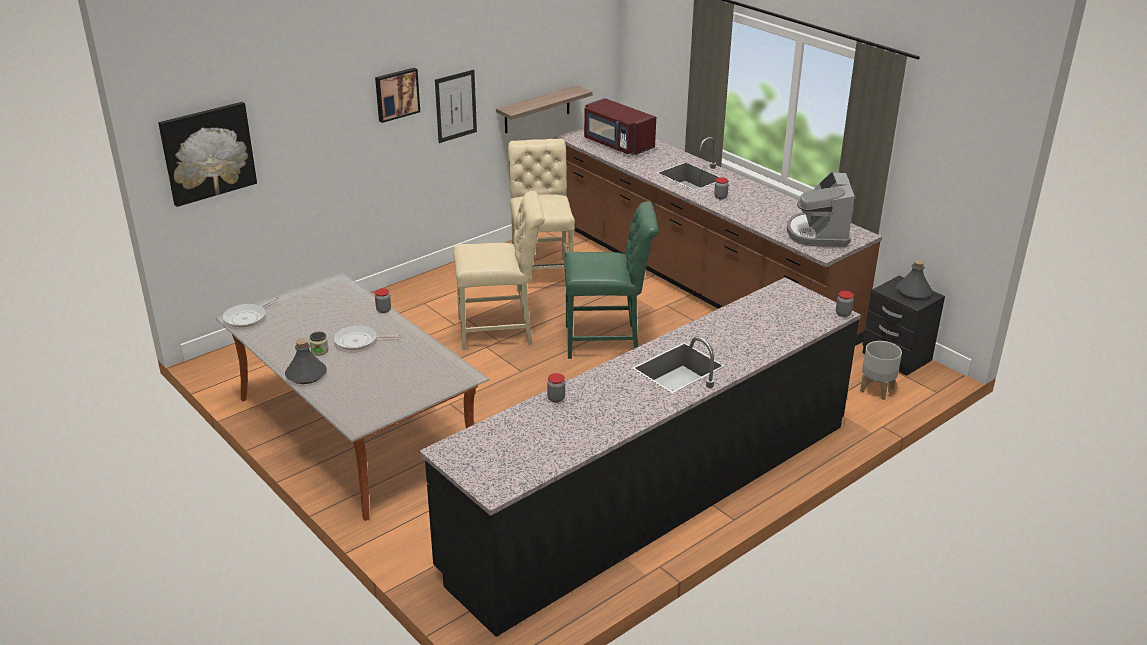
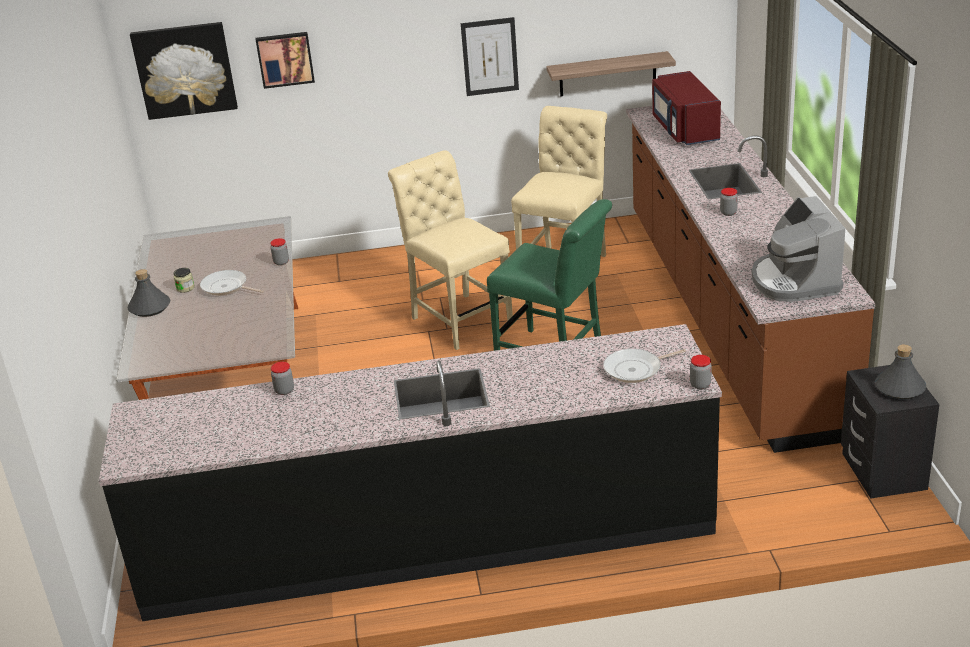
camera: 35 degrees right, 0 degrees up
frying pan [222,297,279,328] -> frying pan moved to [603,349,686,383]
picture [375,68,420,123] -> picture moved to [256,32,315,89]
beige chair [453,191,545,350] -> beige chair turned 150 degrees counterclockwise [388,150,513,350]
coffee machine [787,172,855,247] -> coffee machine turned 45 degrees counterclockwise [752,196,845,302]
grey planter [860,341,902,400] -> none

